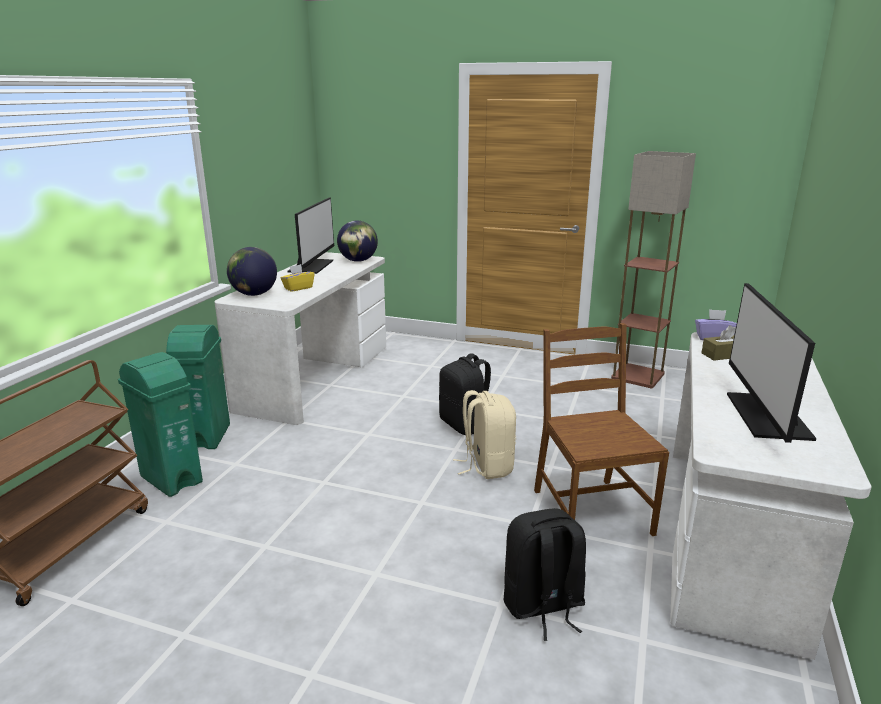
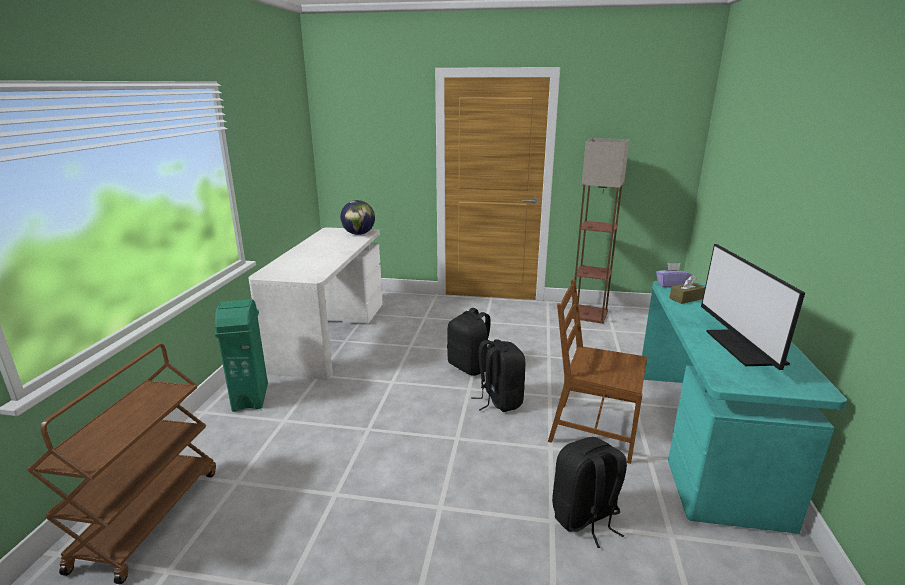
camera: 10 degrees left, 0 degrees up
green trash can [118,352,203,497] -> none
globe [227,247,277,296] -> none
yellow tissue box [281,264,315,292] -> none
monitor [287,198,334,274] -> none
beige backpack [453,390,516,479] -> black backpack [471,339,526,412]
brown chair [534,323,669,536] -> brown chair turned 45 degrees counterclockwise [548,280,647,464]
white desk [670,332,872,660] -> turquoise desk [642,281,847,534]

